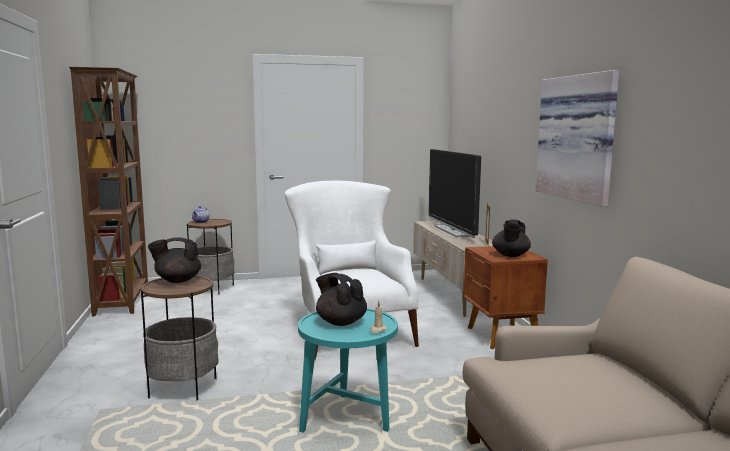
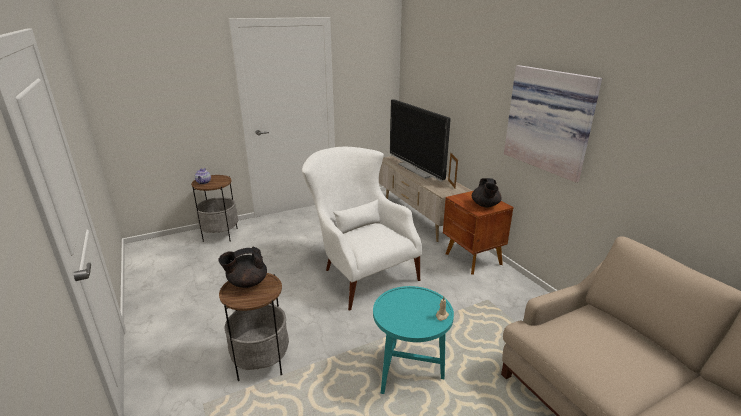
camera: 15 degrees left, 15 degrees up
brown bookcase [69,67,148,316] -> none
black teapot [316,273,367,326] -> none

